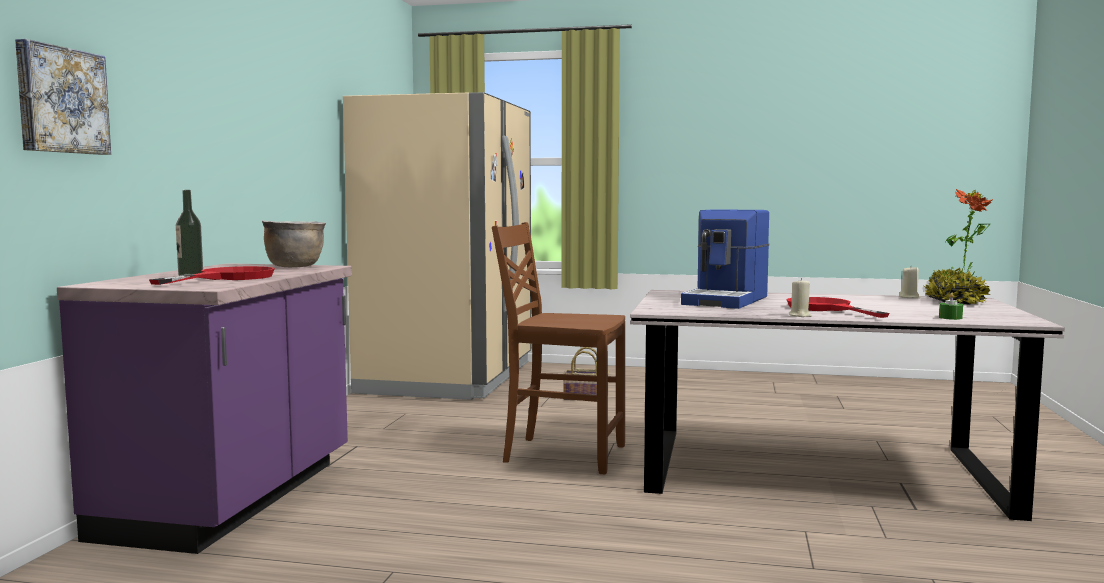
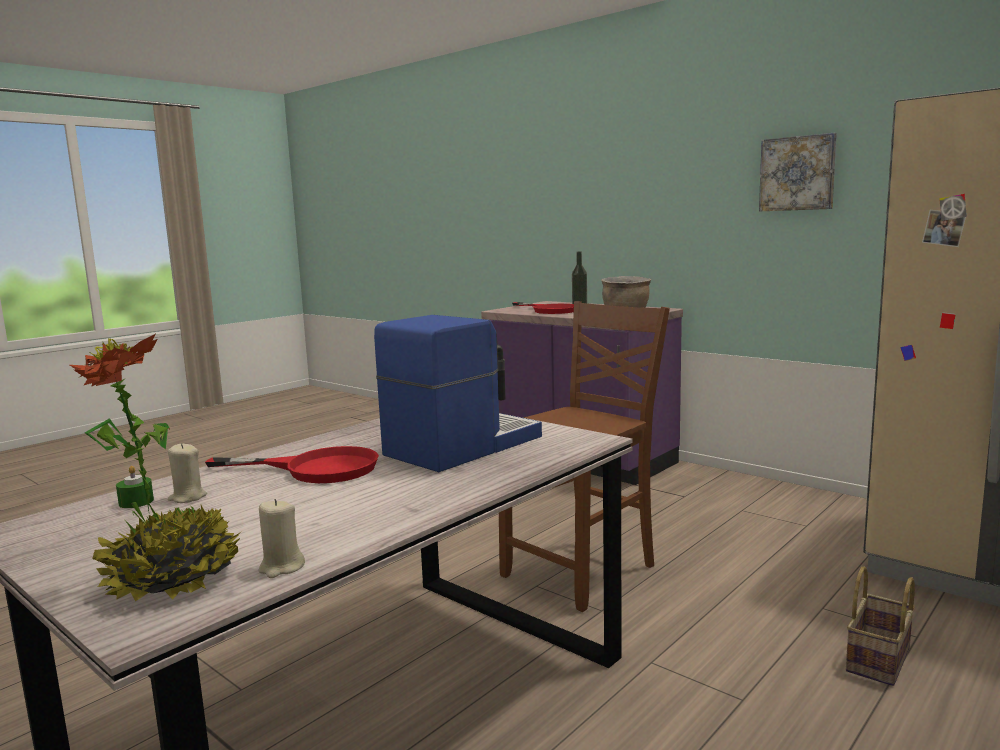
camera: 120 degrees right, 5 degrees up
picture [15,39,111,155] -> picture moved to [759,133,837,211]
coffee machine [681,209,769,309] -> coffee machine turned 75 degrees clockwise [374,315,542,472]
beige candle [789,278,812,317] -> beige candle moved to [168,443,207,503]

